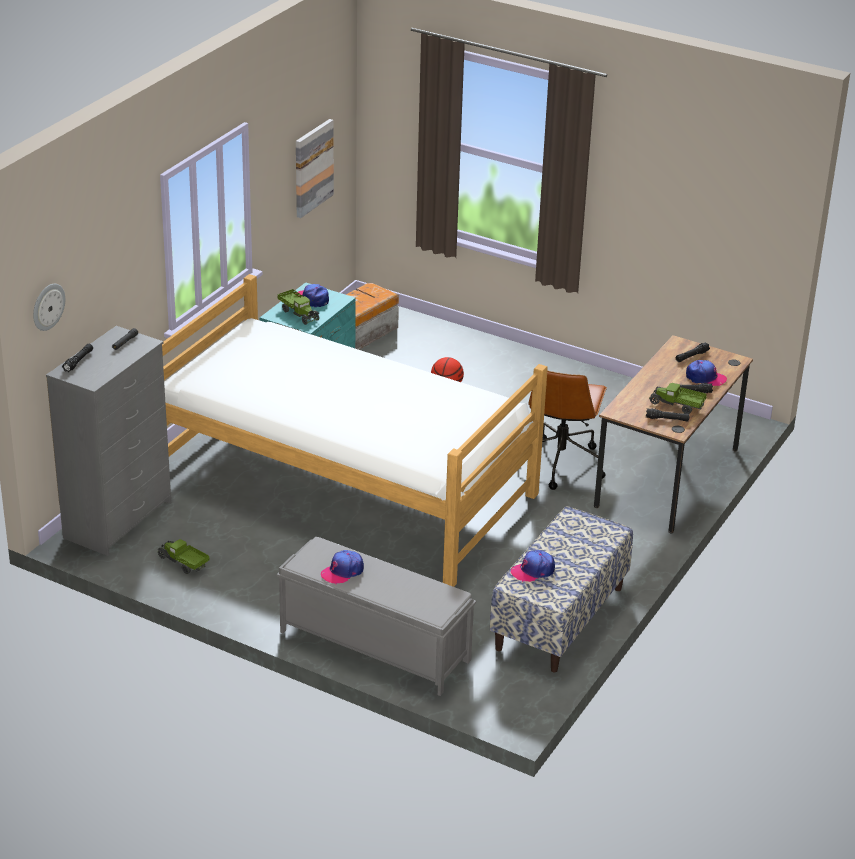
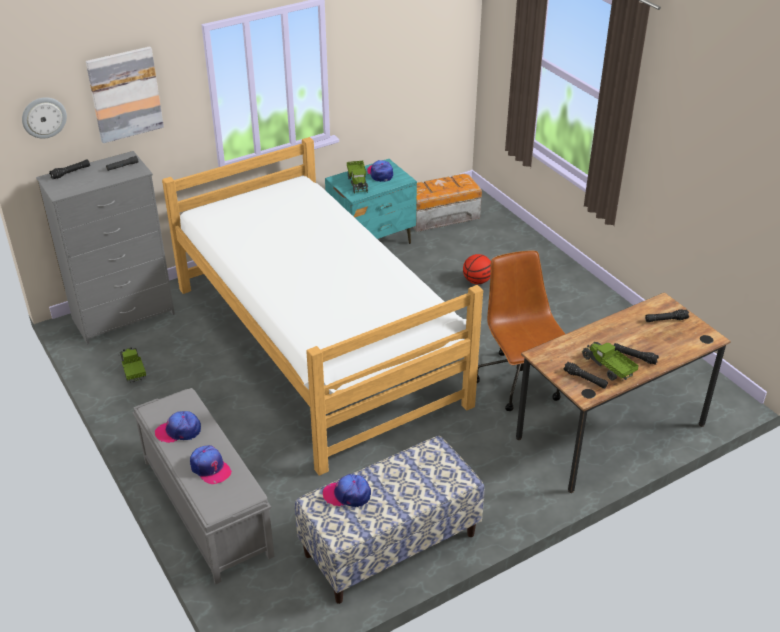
camera: 30 degrees right, 5 degrees up
picture [296,119,334,218] -> picture moved to [86,46,164,143]
brown office chair [528,371,607,490] -> brown office chair turned 120 degrees clockwise [477,250,565,411]
cap [686,360,727,386] -> cap moved to [190,445,231,484]

